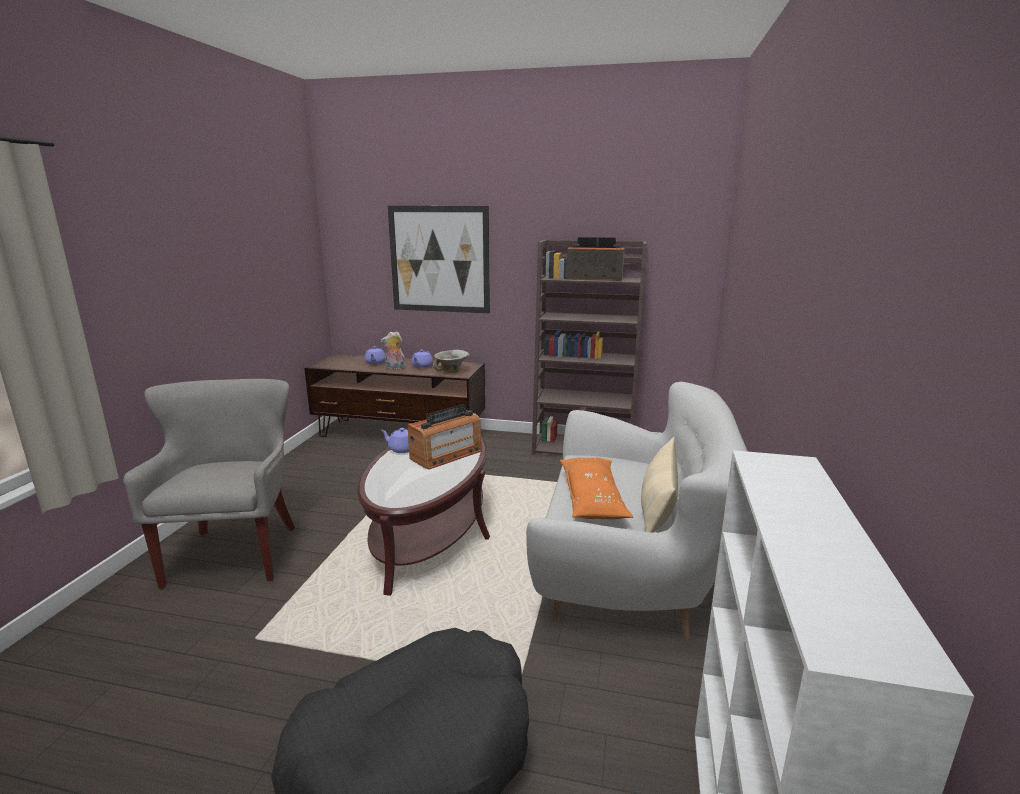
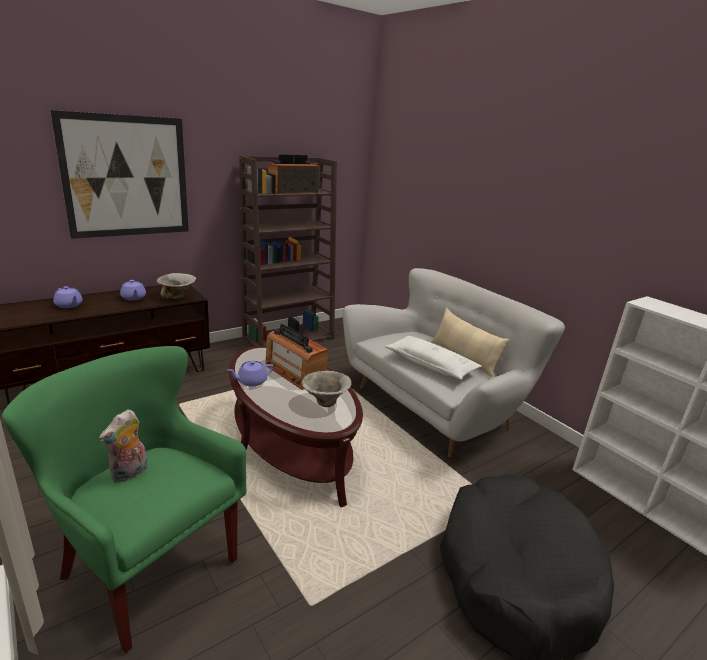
camera: 50 degrees left, 5 degrees up
grey armchair [123,379,296,589] -> green armchair [2,346,246,654]
plush toy [380,331,405,370] -> plush toy moved to [99,409,147,483]
radio [408,404,482,470] -> radio turned 135 degrees clockwise [265,324,328,390]
orange pillow [560,458,633,519] -> white pillow [384,336,482,380]
none -> bowl [302,371,351,407]

